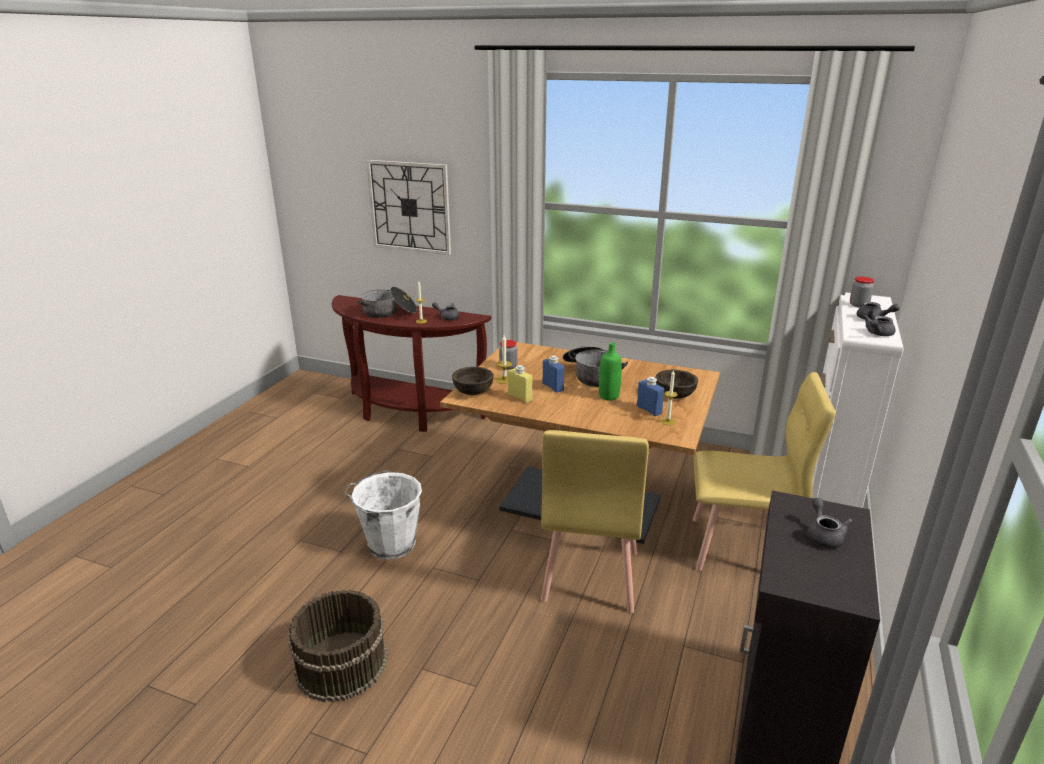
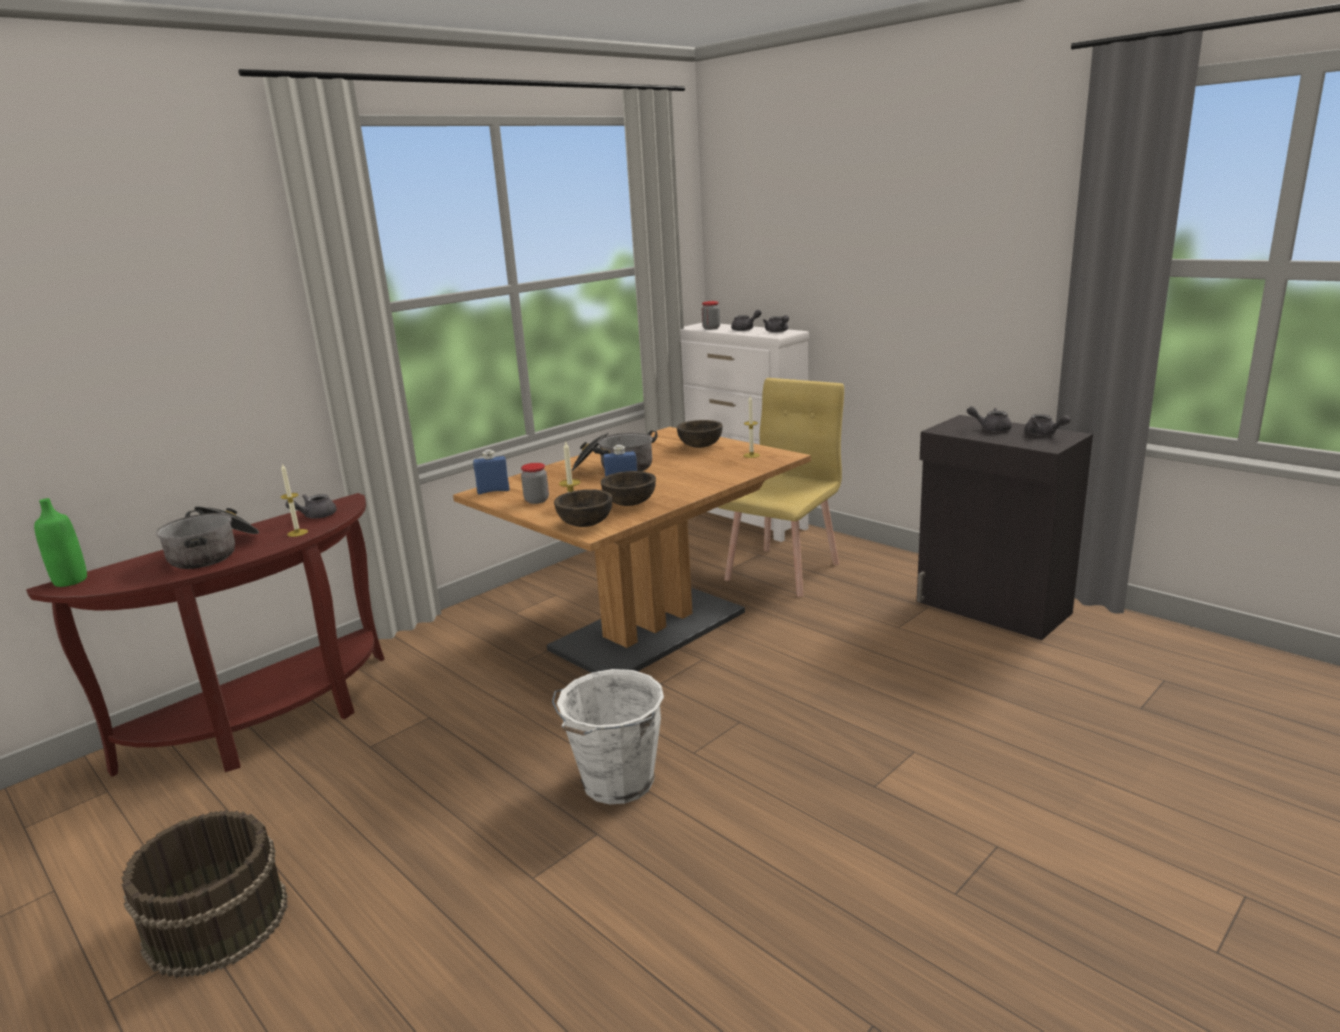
camera: 65 degrees left, 5 degrees down
brown bucket [288,590,387,702] -> brown bucket moved to [121,810,288,978]
wall clock [366,160,451,255] -> none
yellow bottle [508,365,533,403] -> brown bowl [601,471,656,506]
yellow chair [541,430,649,613] -> none
green bottle [599,342,622,401] -> green bottle moved to [34,498,87,587]
blue bottle [637,377,664,416] -> blue bottle moved to [473,449,510,494]
none -> grey teapot [1025,414,1071,436]

